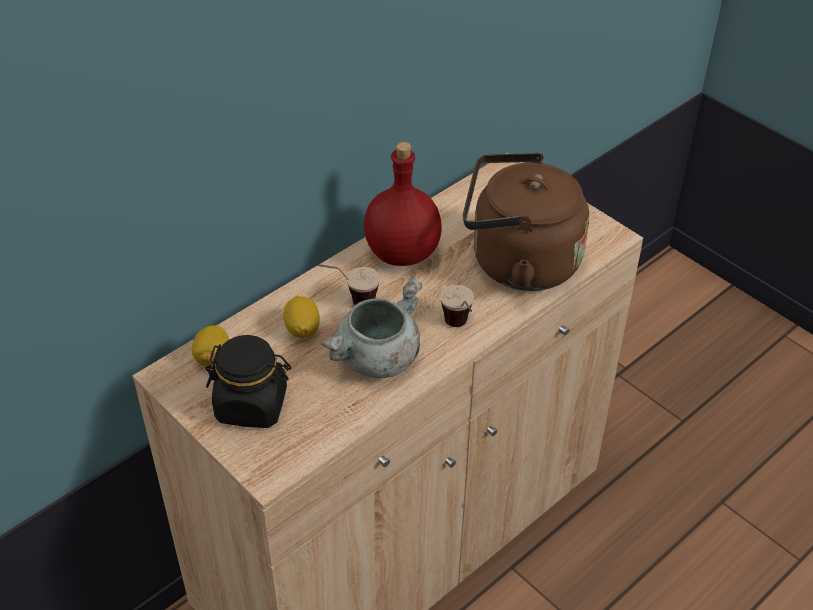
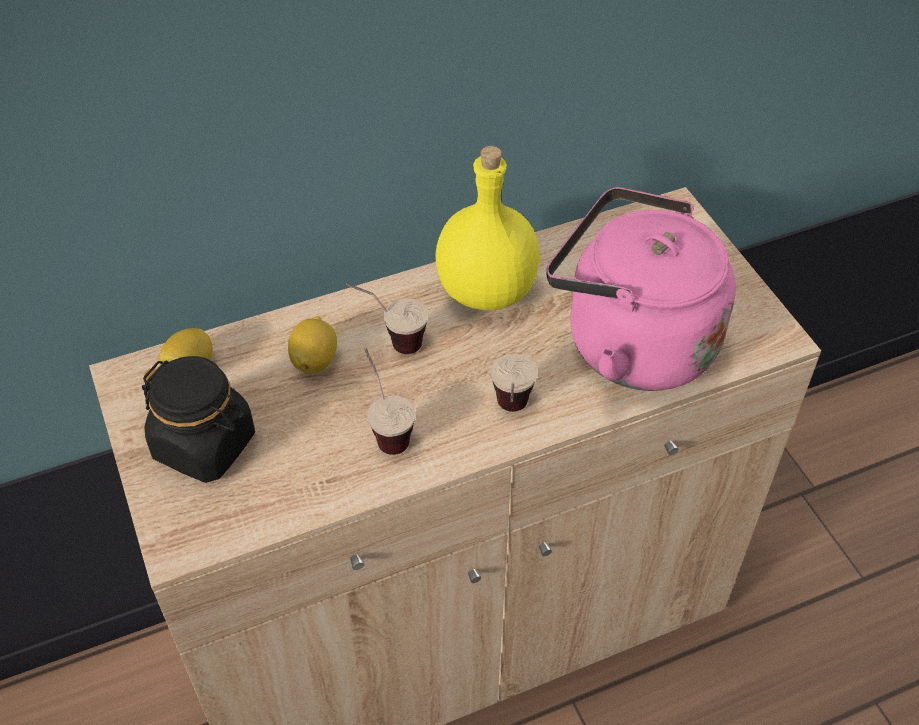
camera: 20 degrees right, 5 degrees up
grey cooking pot [321,277,422,378] -> cup [364,349,416,455]
red bottle [364,142,442,266] -> yellow bottle [435,146,540,310]
brown kettle [463,153,589,291] -> pink kettle [546,187,736,391]

